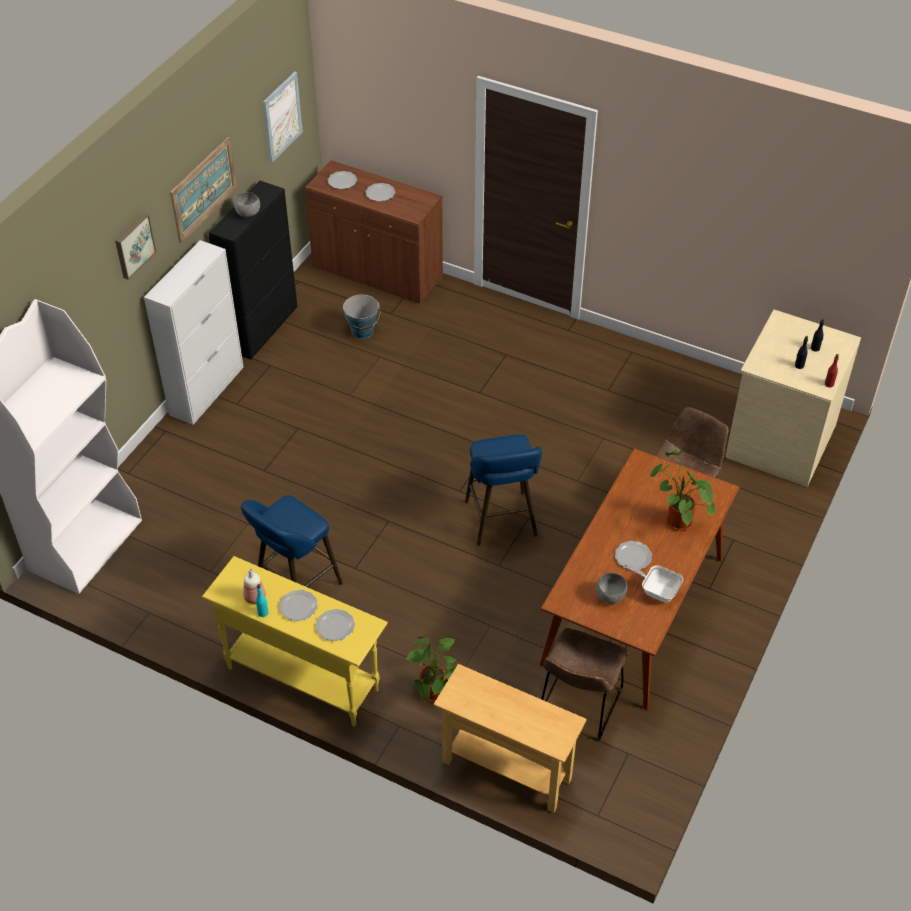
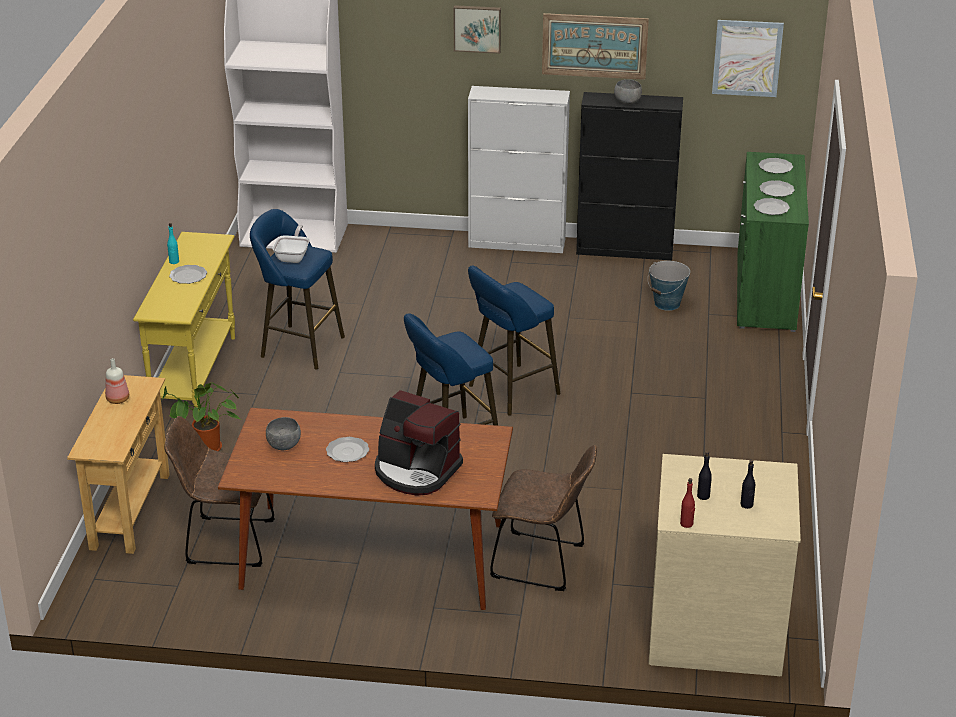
camera: 70 degrees right, 15 degrees down
bottle [243,568,266,604] -> bottle moved to [105,358,129,404]
brown cabinet [305,160,443,304] -> green cabinet [737,152,809,332]
plate [316,609,355,641] -> plate moved to [754,198,790,215]
frying pan [623,564,683,603] -> frying pan moved to [272,225,310,263]
potted plant [650,450,715,531] -> coffee machine [375,390,463,496]
none -> blue stool [468,265,560,416]

